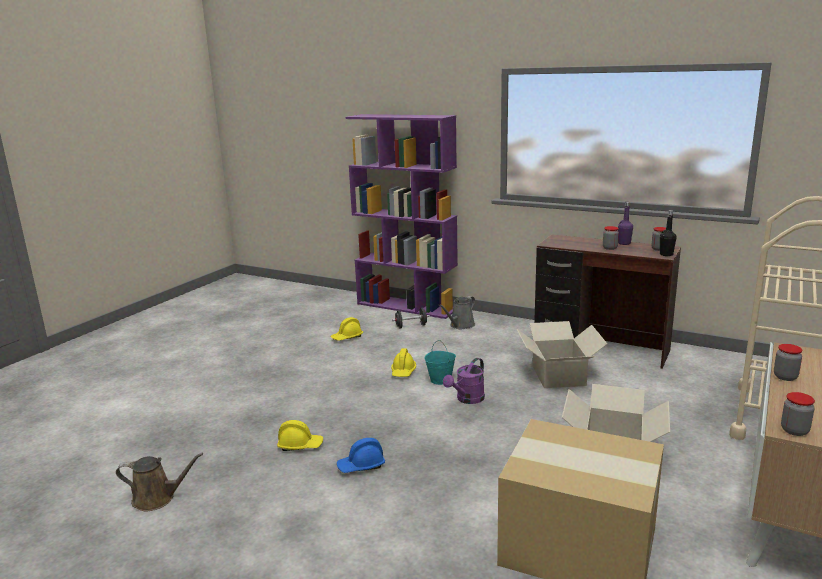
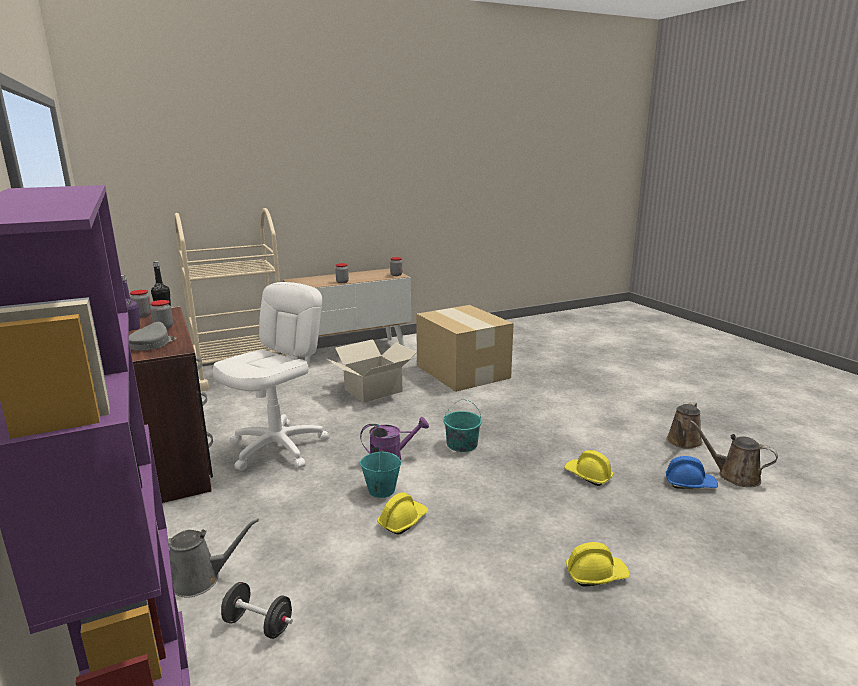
camera: 145 degrees left, 0 degrees up
yellow hard hat [331,317,363,341] -> yellow hard hat moved to [566,542,630,587]
blue hard hat [337,438,385,473] -> blue hard hat moved to [666,456,718,489]
cardboard box [517,321,607,388] -> white office chair [212,282,330,471]
none -> grey cap [129,322,177,351]
none -> turquoise bucket [443,399,482,452]
none -> brown watering can [667,402,703,449]

